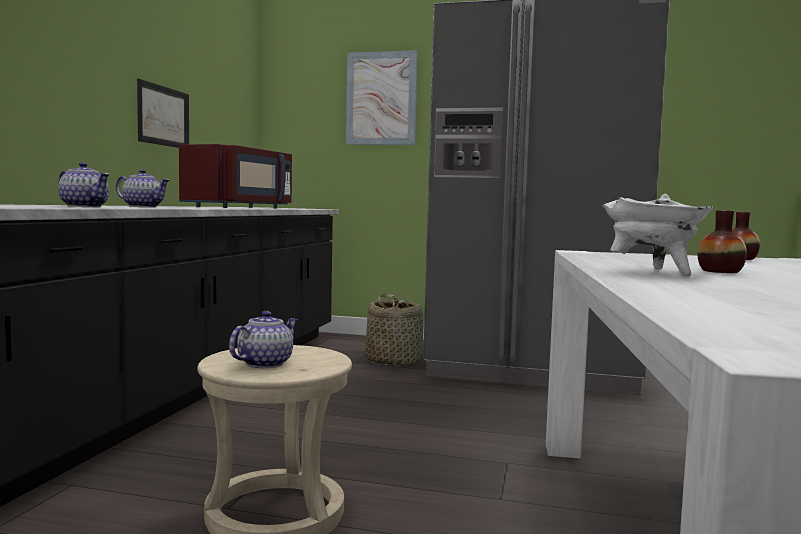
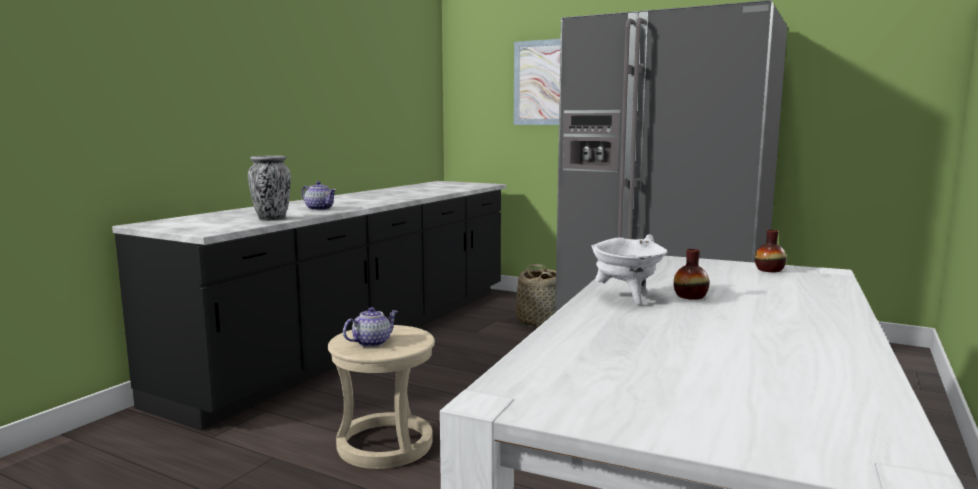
camera: 15 degrees right, 5 degrees up
teapot [58,162,110,207] -> vase [248,155,291,221]
picture [137,79,189,148] -> none
red microwave [179,144,292,209] -> none

